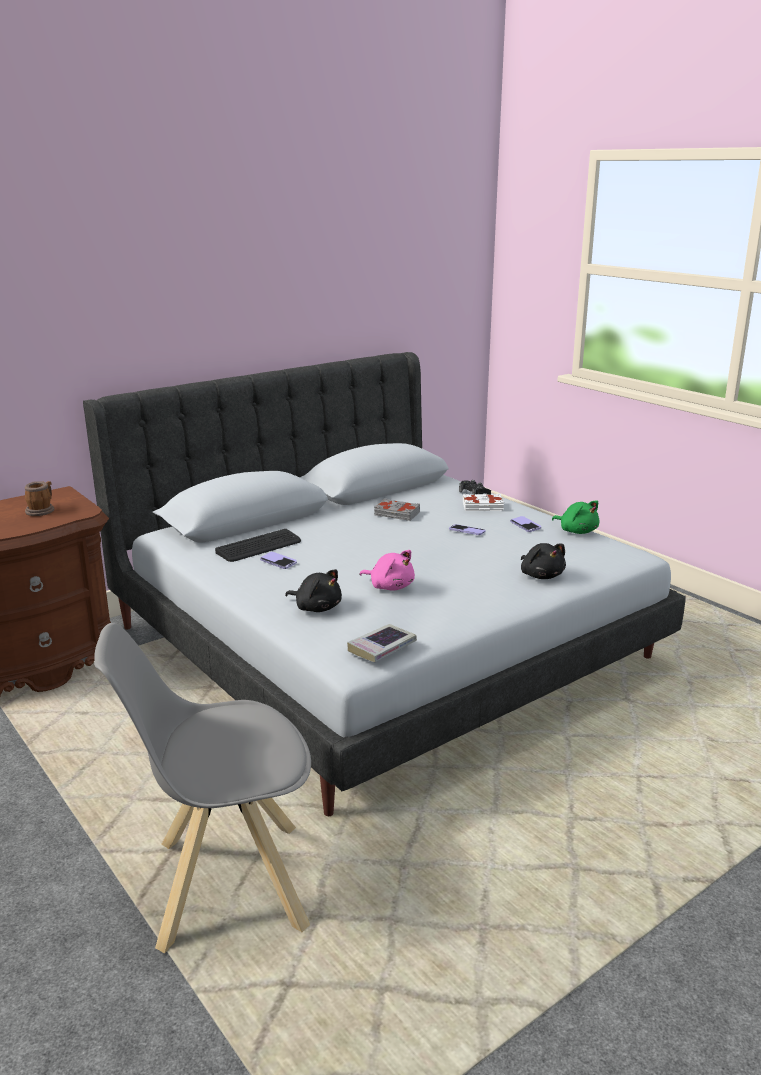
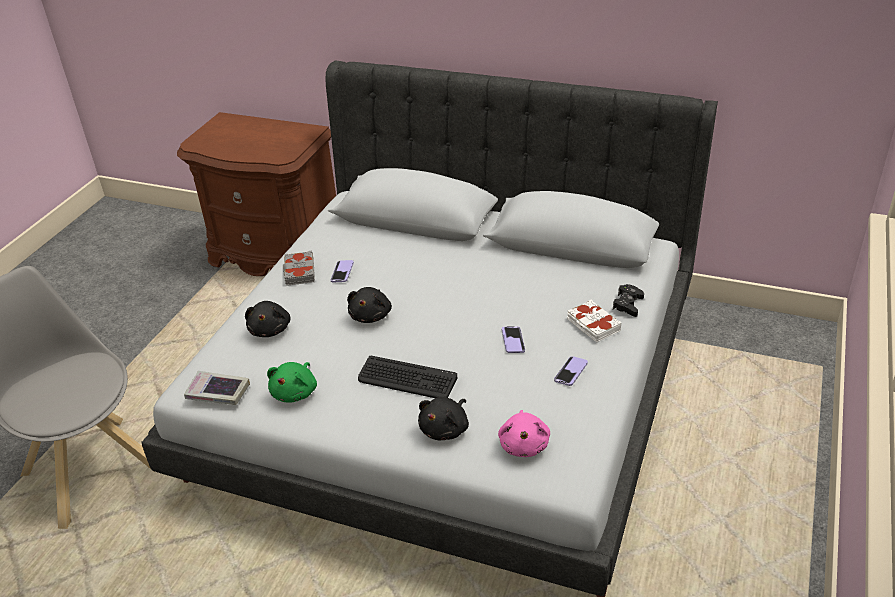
camera: 60 degrees right, 15 degrees up
mug [25,481,54,516] -> none
keyboard [215,529,301,562] -> keyboard moved to [358,356,457,398]
pink plush toy [360,550,415,590] -> pink plush toy moved to [498,410,550,457]
grey book [374,498,420,521] -> grey book moved to [283,251,315,286]
green plush toy [552,501,599,534] -> green plush toy moved to [267,362,317,403]
none -> black plush toy [347,287,392,323]

